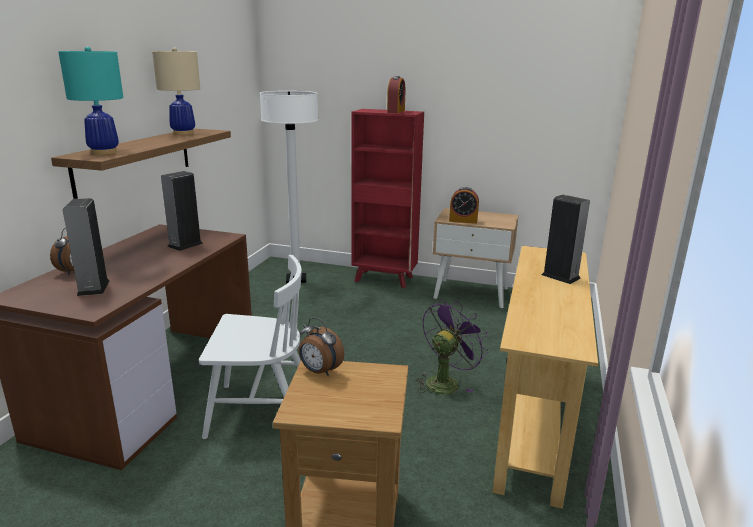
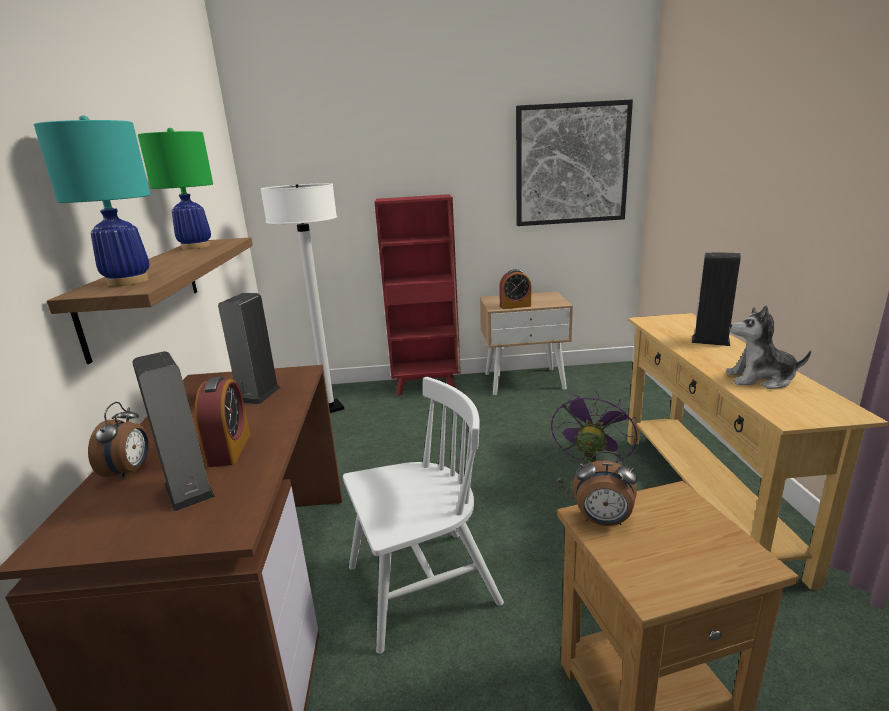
camera: 20 degrees left, 0 degrees up
beige table lamp [152,47,200,135] -> green table lamp [138,128,213,250]
alarm clock [387,76,405,113] -> alarm clock moved to [195,377,250,467]
none -> picture [516,99,633,226]
none -> plush toy [726,305,811,389]

